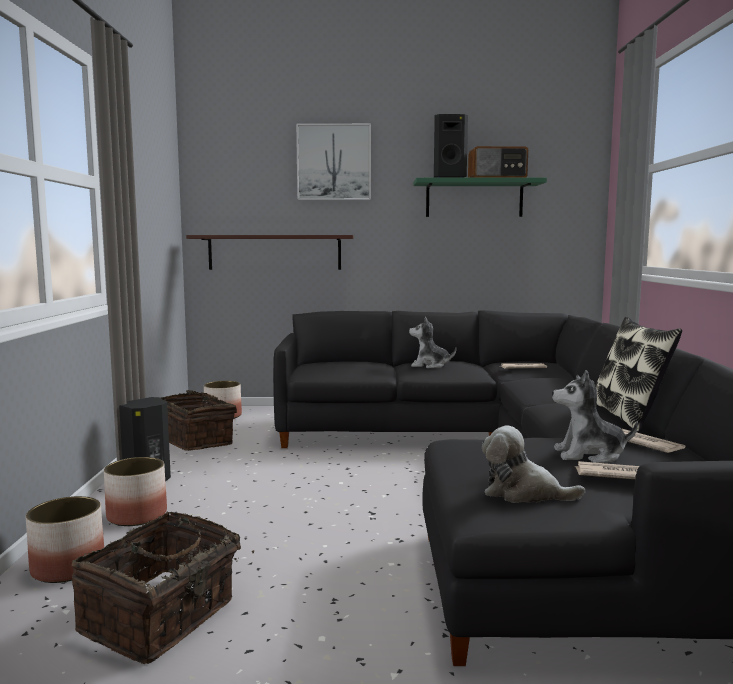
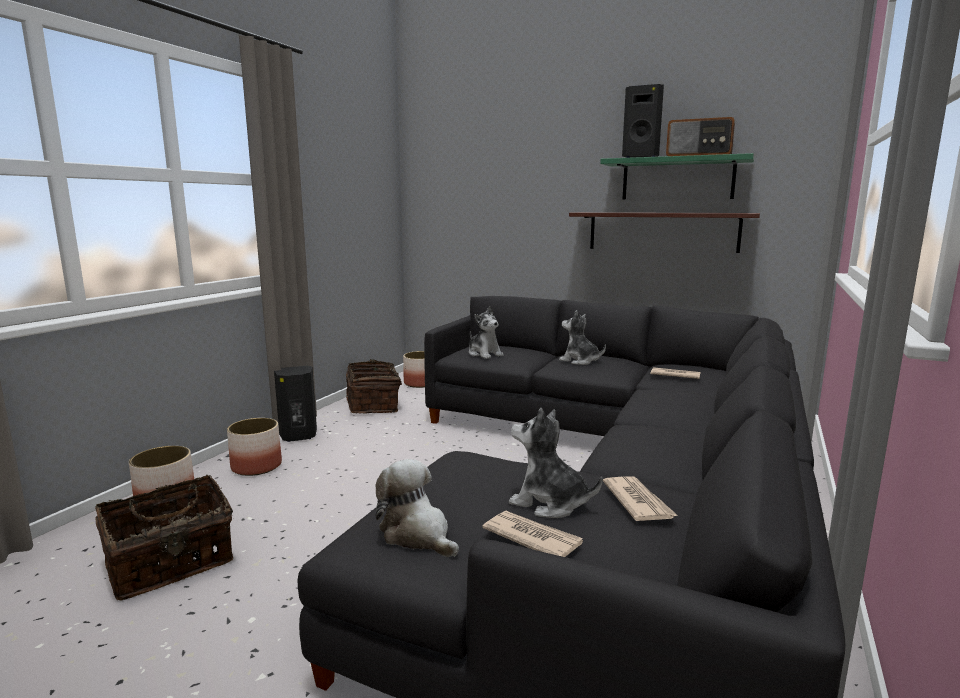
camera: 25 degrees right, 5 degrees up
shelf [186,235,354,270] -> shelf moved to [569,212,760,253]
picture [296,123,371,200] -> none
pillow [595,317,682,432] -> none
none -> plush toy [469,306,503,359]

